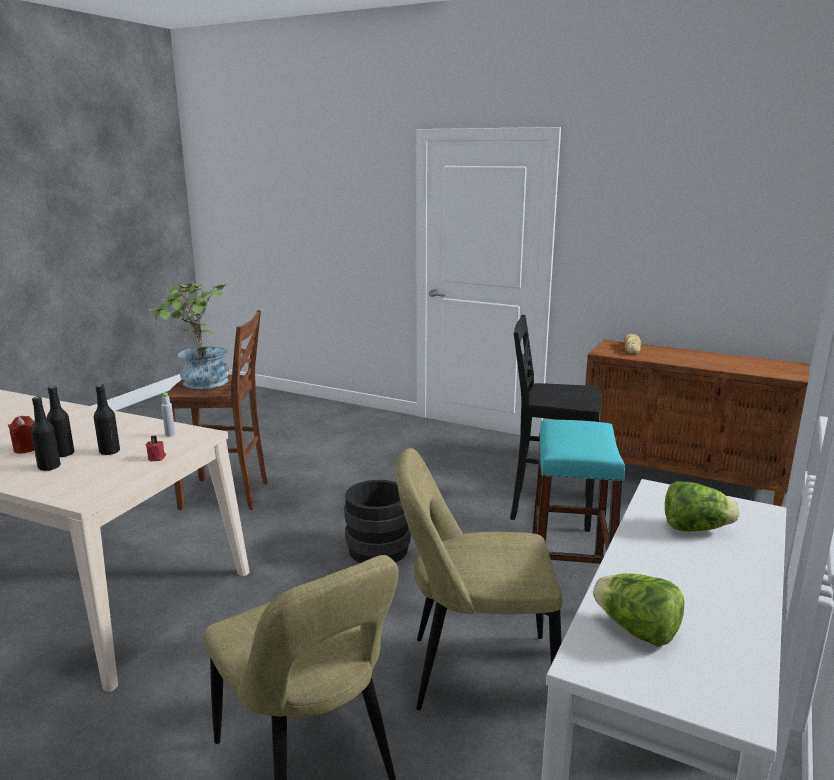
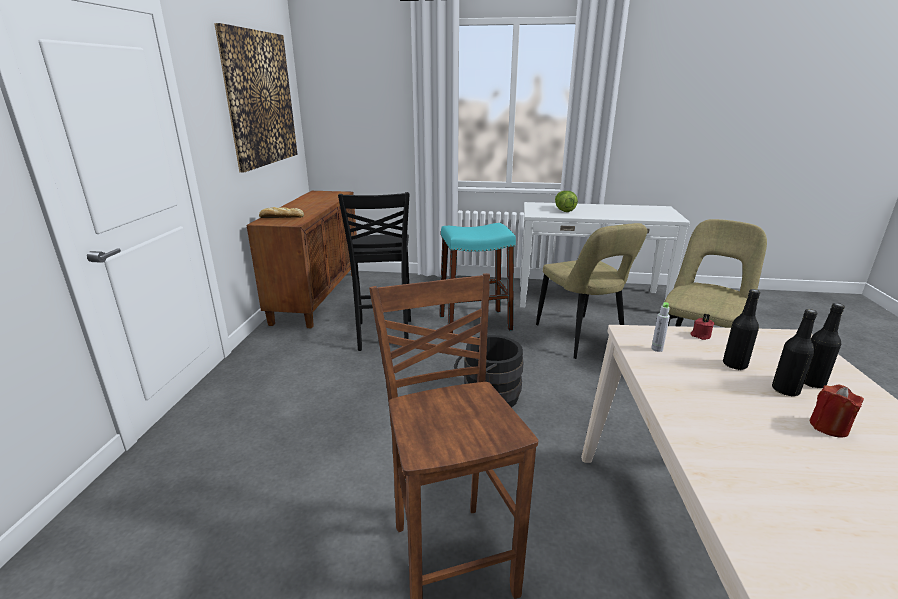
camera: 110 degrees left, 5 degrees up
potted plant [148,284,229,389] -> none
lettuce [593,573,685,646] -> none
none -> picture [214,23,298,173]

